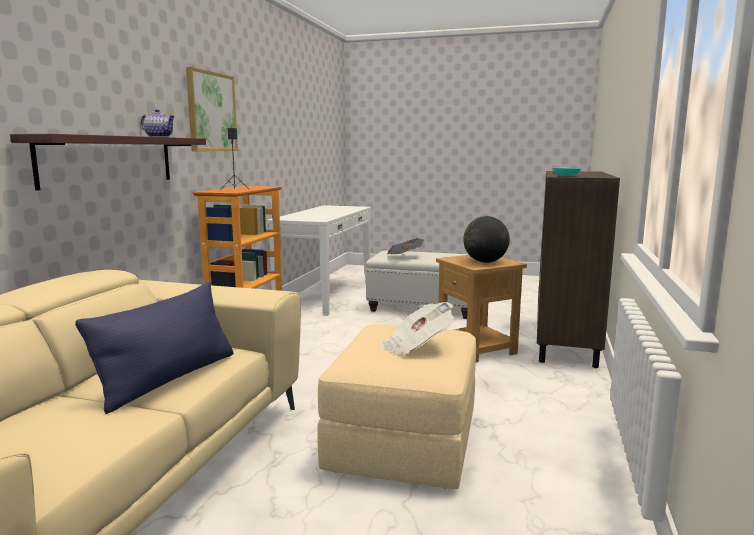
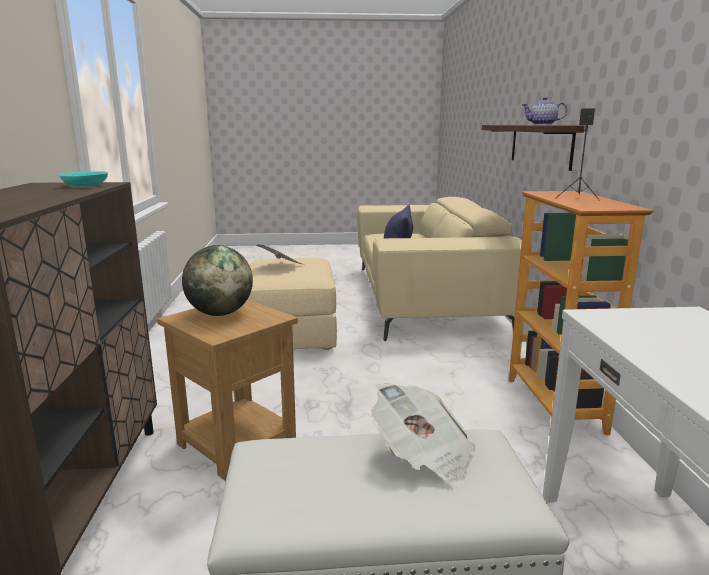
camera: 160 degrees right, 5 degrees up
picture [186,67,238,151] -> none

